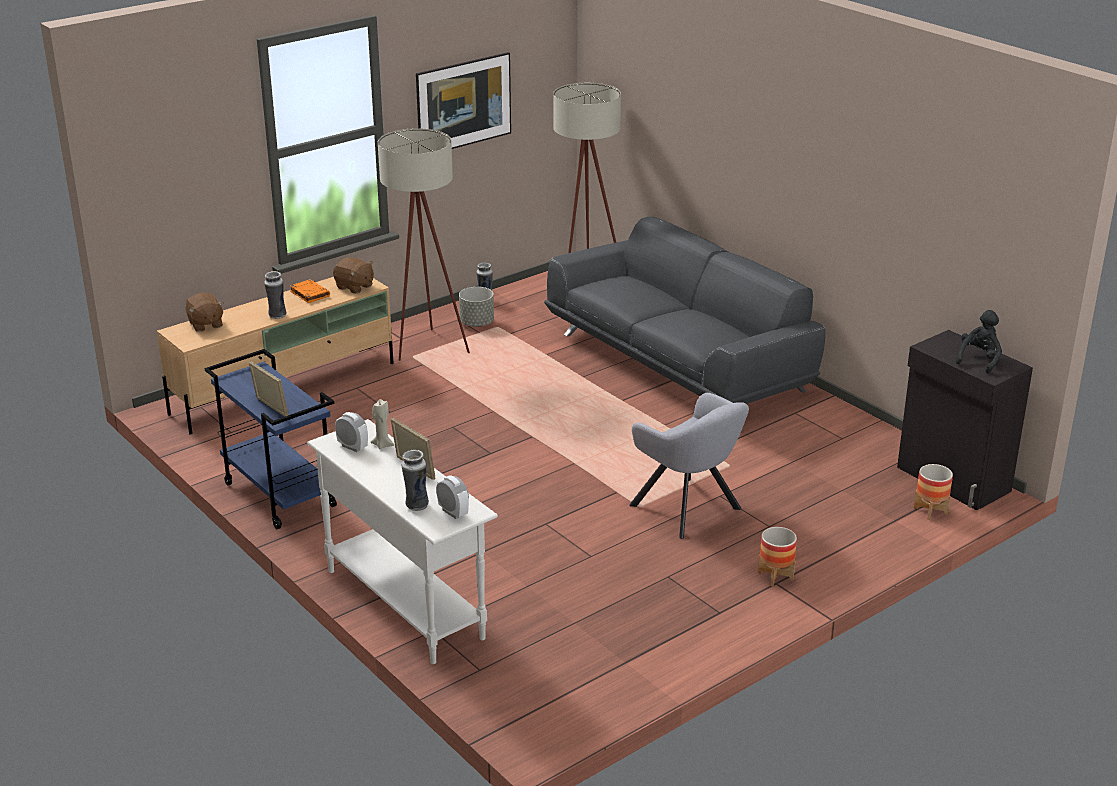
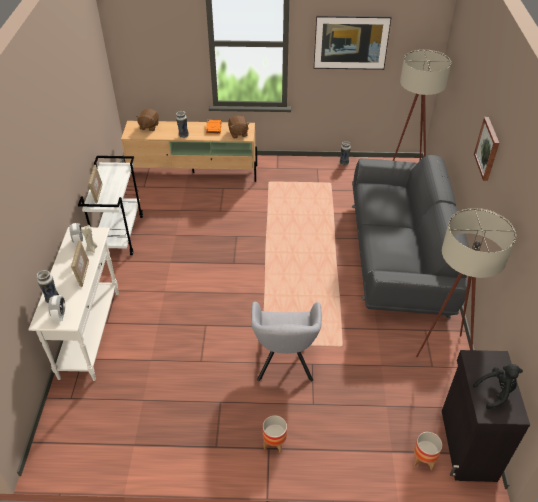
camera: 40 degrees right, 15 degrees up
blue cart [204,349,337,529] -> white cart [78,156,143,255]
beige floor lamp [378,128,470,361] -> beige floor lamp moved to [416,208,516,357]
grey planter [459,287,494,327] -> none
none -> picture [474,117,499,181]

